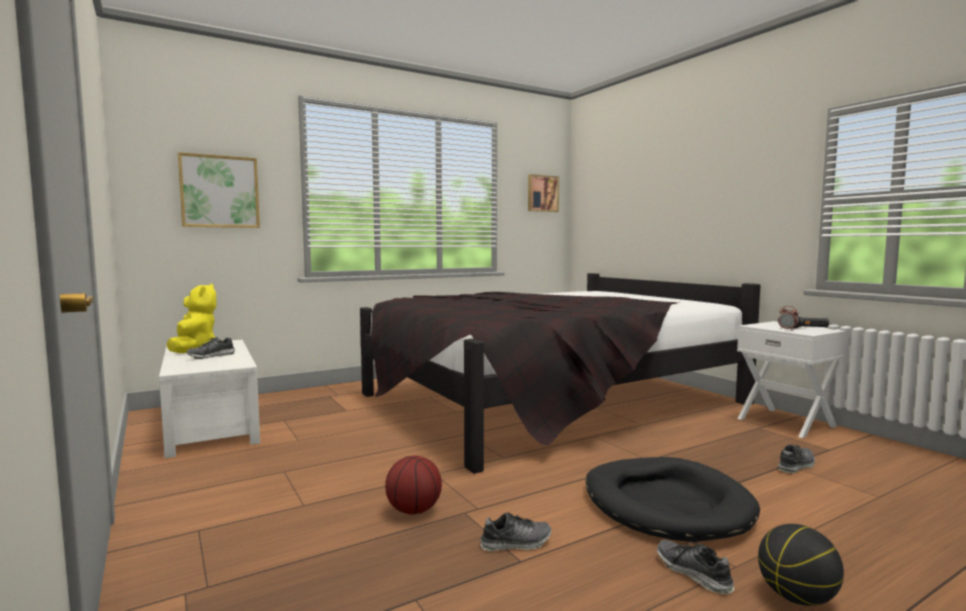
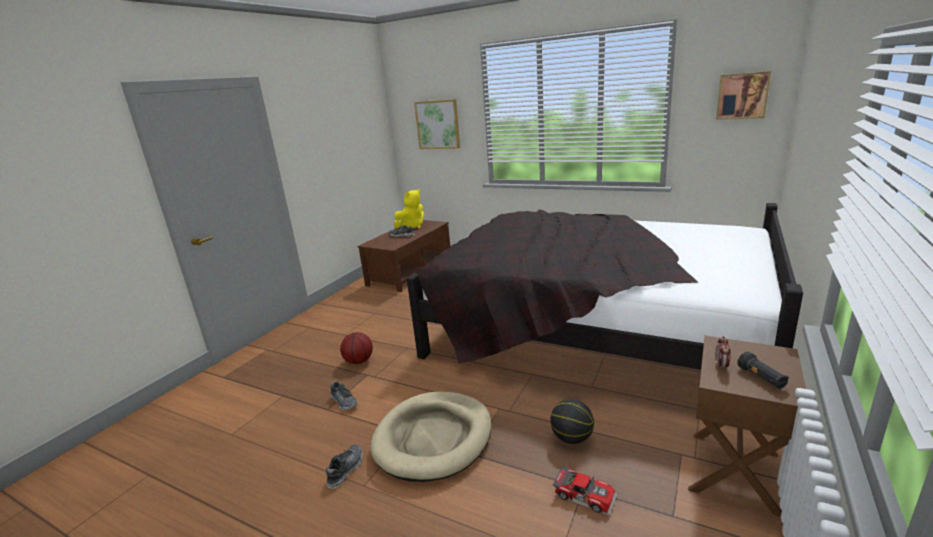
camera: 60 degrees right, 15 degrees up
white coffee table [159,340,260,458] -> brown coffee table [357,220,451,292]
black dog bed [585,457,760,542] -> beige dog bed [370,392,491,482]
white nightstand [737,321,846,438] -> brown nightstand [688,336,806,517]
basketball [758,524,844,606] -> basketball moved to [551,399,594,444]
shoe [778,444,815,473] -> toy car [553,465,617,516]

